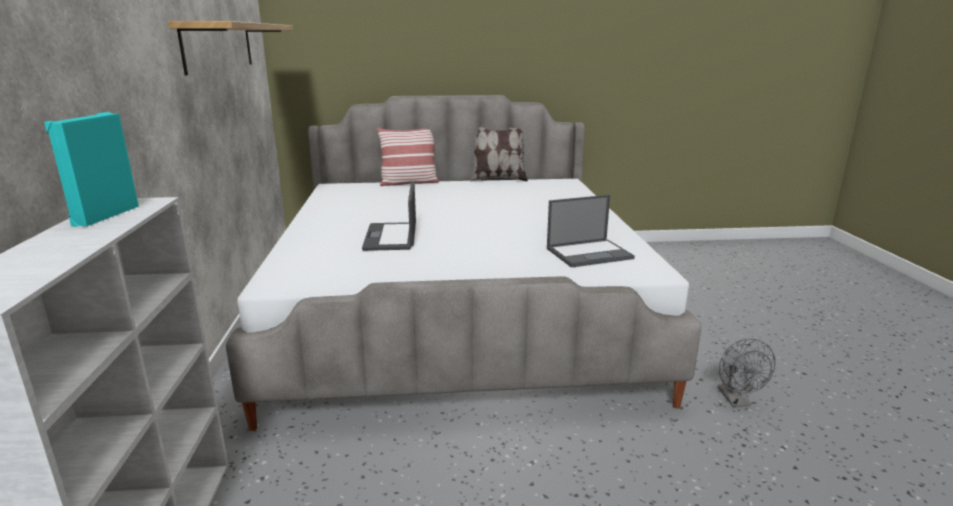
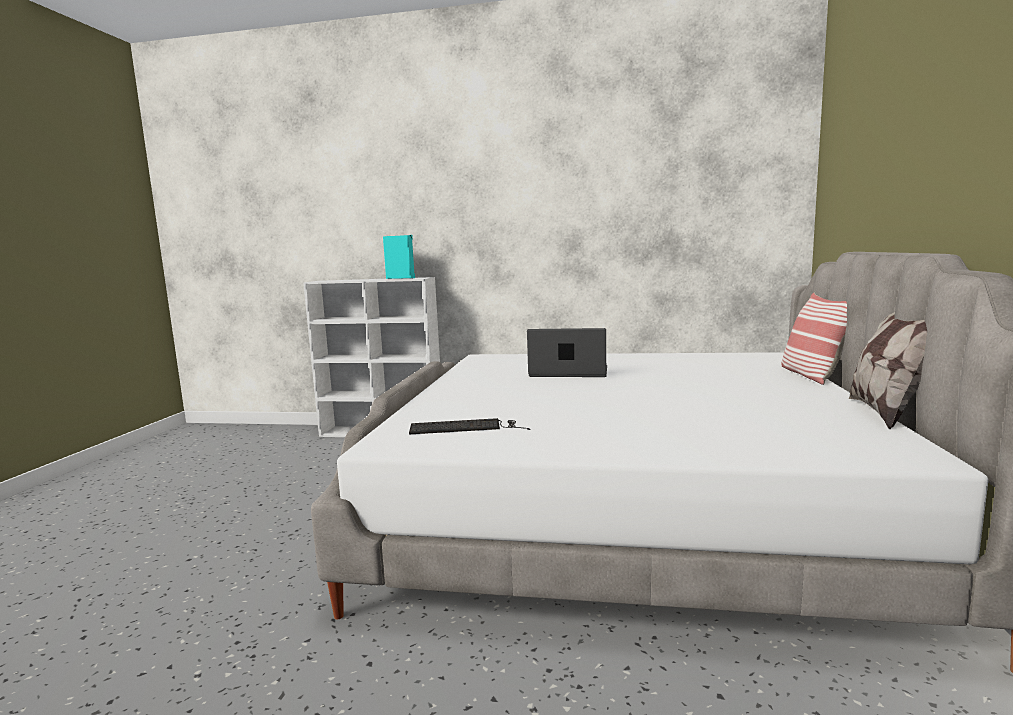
camera: 105 degrees right, 10 degrees down
shelf [168,21,293,76] -> none
laptop [547,195,635,268] -> keyboard [409,418,531,434]
grey fan [718,338,775,407] -> none

